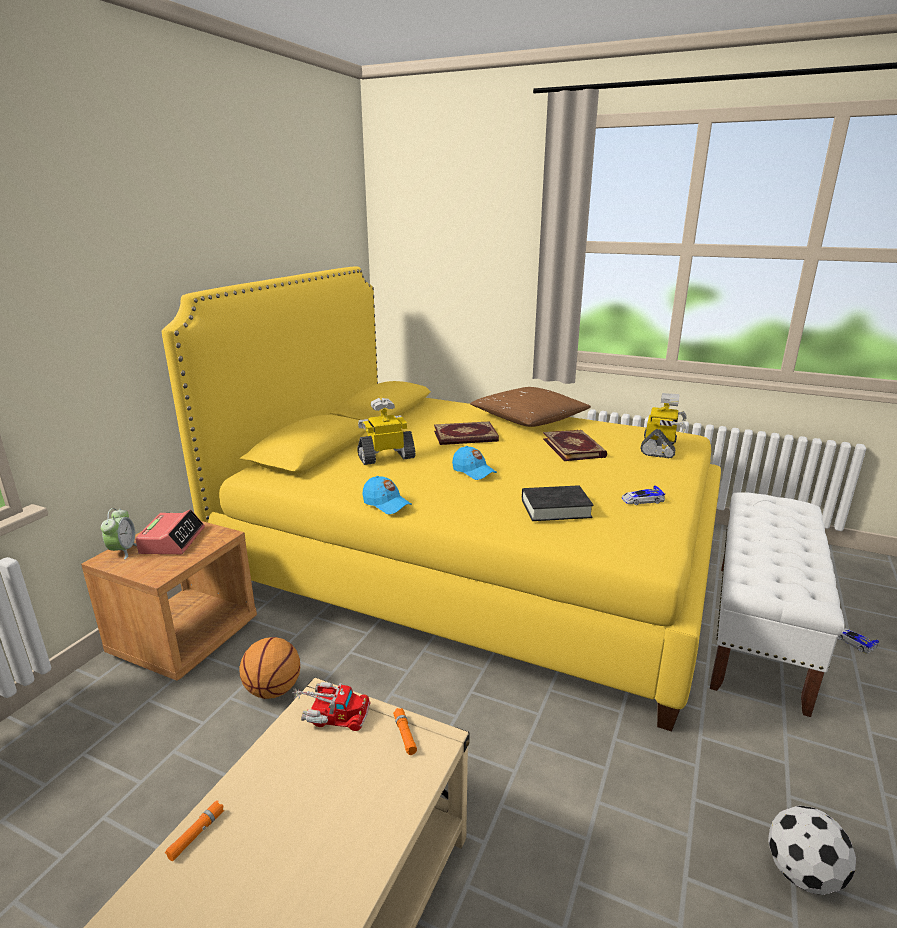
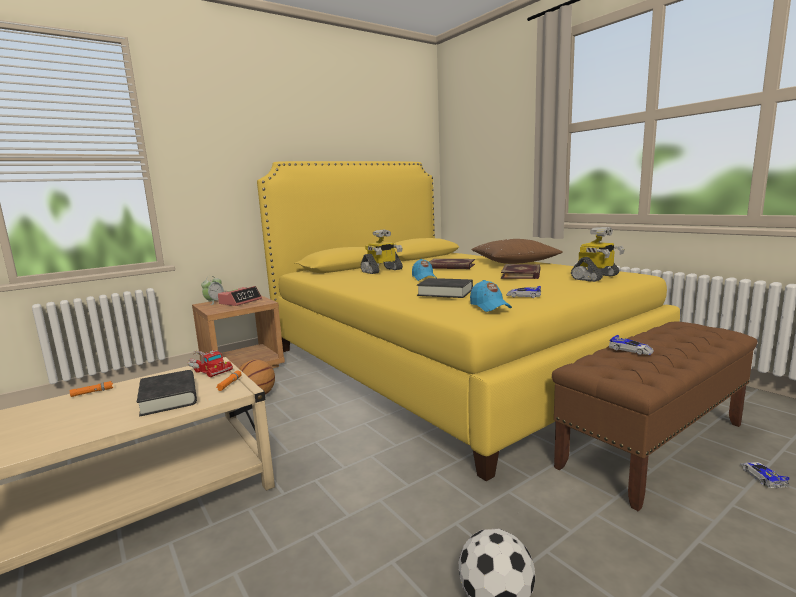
camera: 30 degrees right, 10 degrees down
toy robot [357,398,416,465] -> toy robot turned 135 degrees clockwise [360,230,403,274]
blue cap [362,476,412,514] -> blue cap moved to [470,280,512,312]
white bench [710,492,845,717] -> brown bench [552,321,758,511]
none -> black book [137,370,197,416]
none -> toy car [609,335,654,355]

